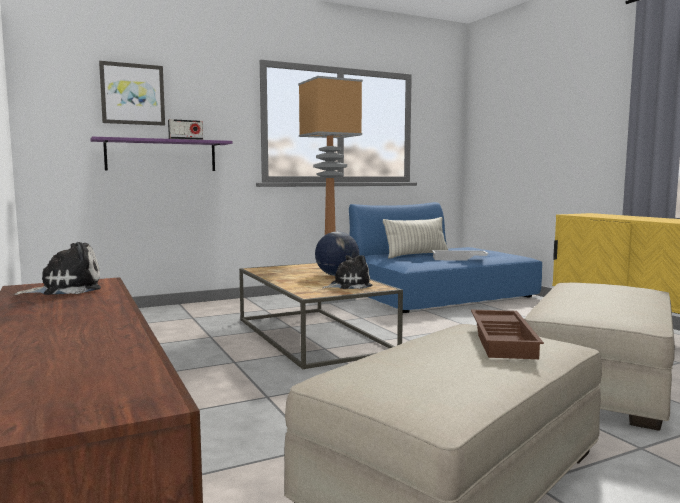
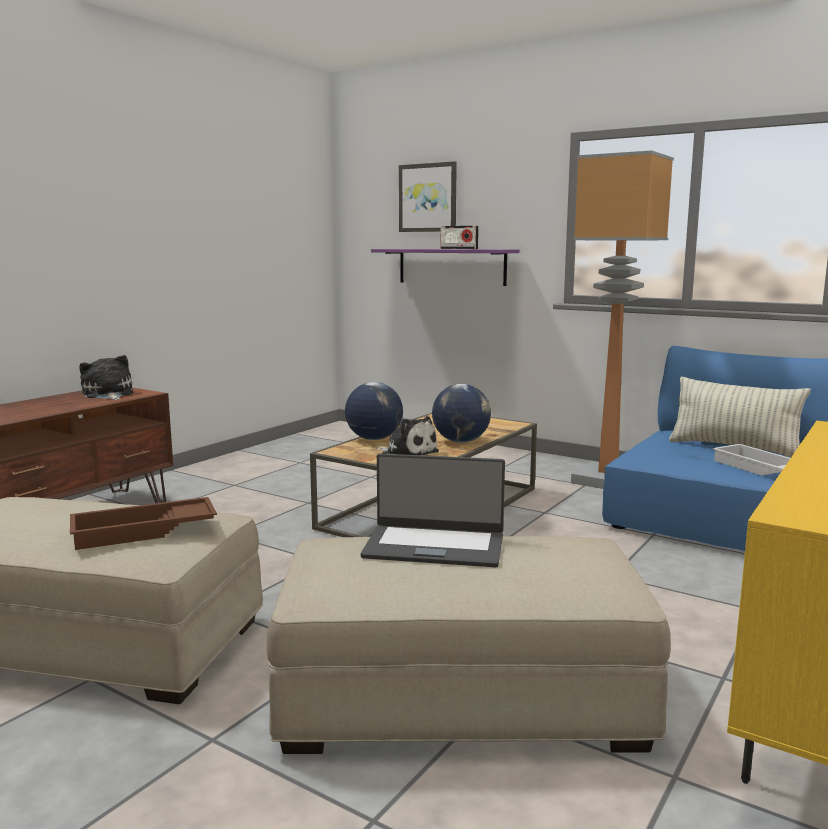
camera: 60 degrees right, 5 degrees up
plush toy [15,242,101,295] -> plush toy turned 150 degrees counterclockwise [79,355,133,400]
none -> globe [345,382,403,440]
none -> laptop [361,454,505,567]

